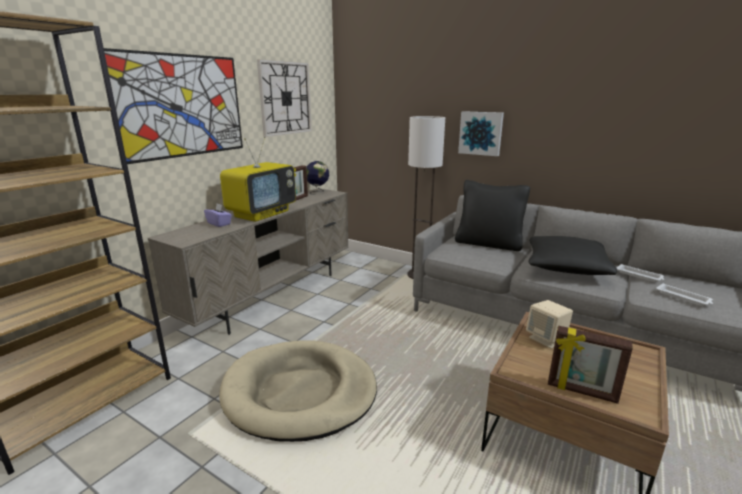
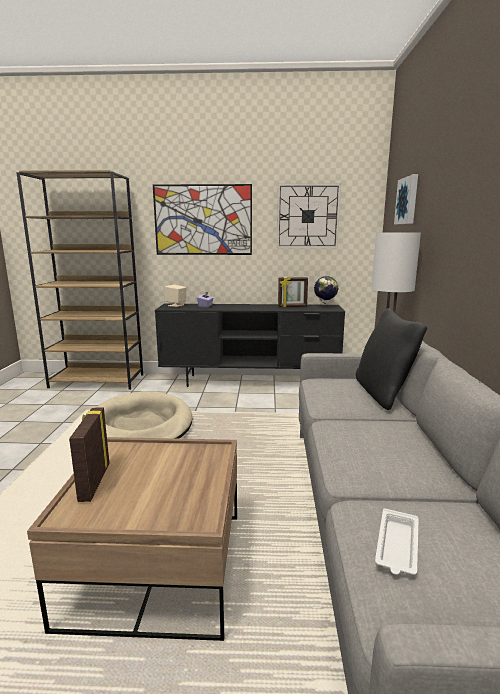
camera: 60 degrees right, 5 degrees down
beige tv stand [148,188,349,335] -> black tv stand [155,304,345,387]
television [220,137,296,222] -> none
picture [458,111,504,156] -> picture moved to [394,174,418,224]
beige speaker [526,300,573,349] -> beige speaker moved to [165,285,186,307]
black pillow [529,236,617,275] -> none
white tray [616,264,664,282] -> none

